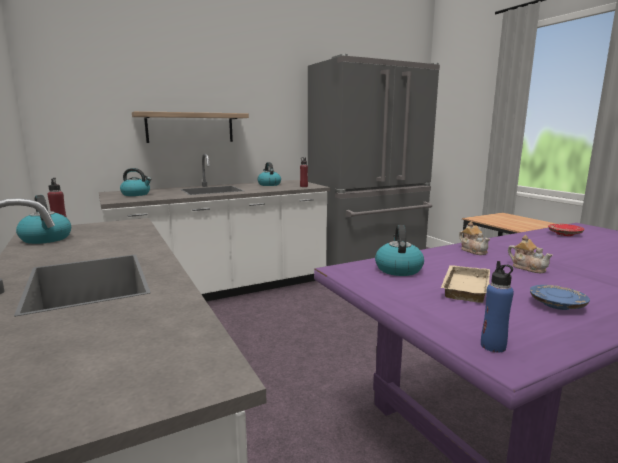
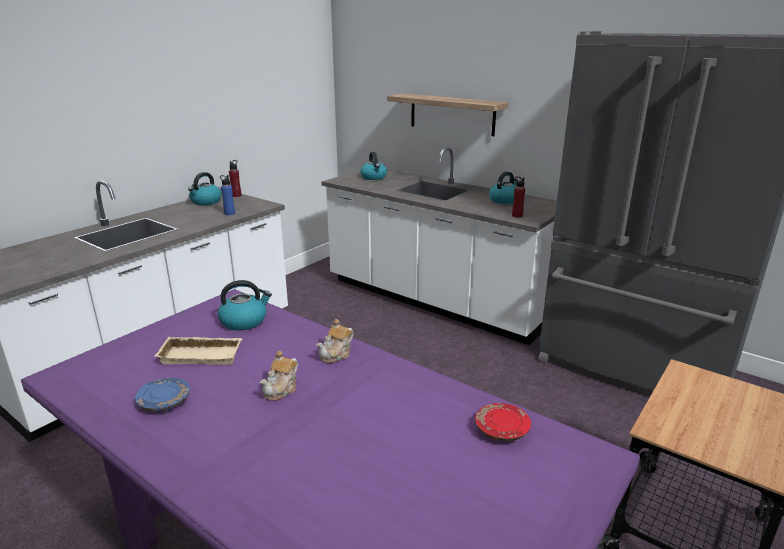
camera: 65 degrees right, 10 degrees up
blue bottle [481,261,514,352] -> blue bottle moved to [220,175,235,215]

